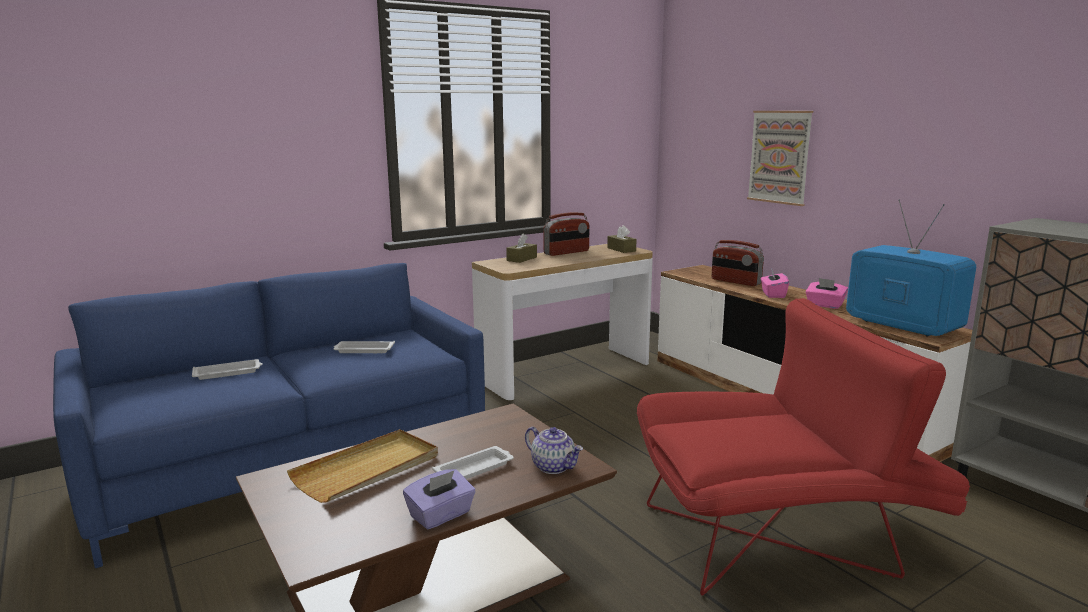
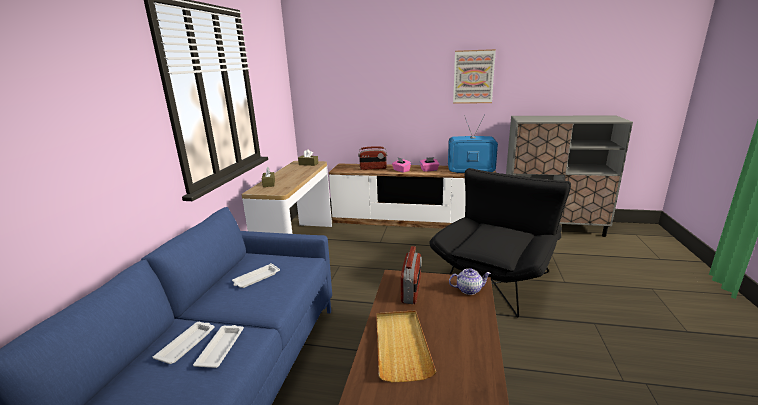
camera: 45 degrees left, 5 degrees up
purple tissue box [403,469,476,530] -> none
white tray [432,446,514,479] -> white tray moved to [193,325,244,368]
radio [544,212,589,256] -> radio moved to [401,246,422,304]
red armchair [637,298,970,596] -> black armchair [429,168,571,318]
picture [747,111,813,206] -> picture moved to [453,49,496,104]

